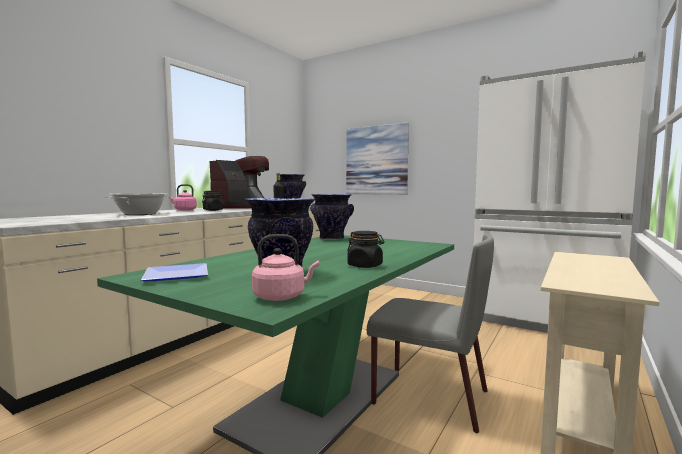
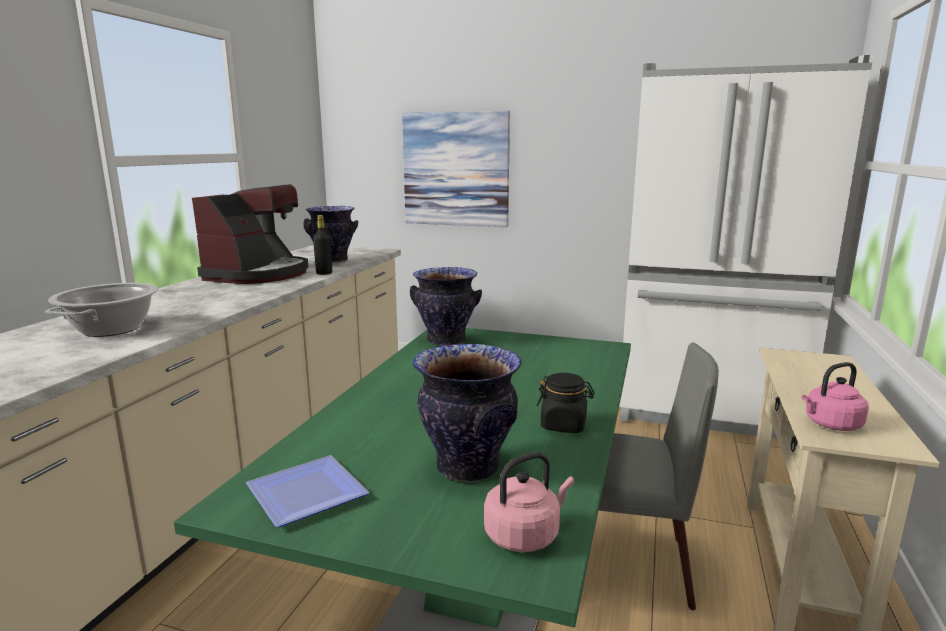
camera: 15 degrees left, 10 degrees up
pink kettle [169,184,197,211] -> pink kettle moved to [802,362,869,431]
black jar [202,191,224,211] -> none

